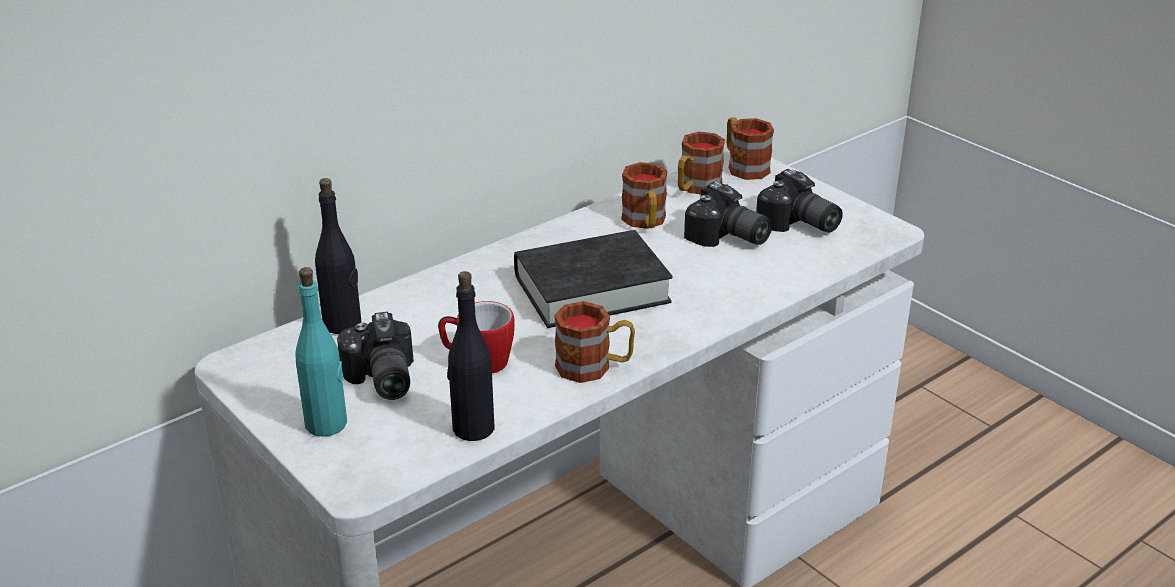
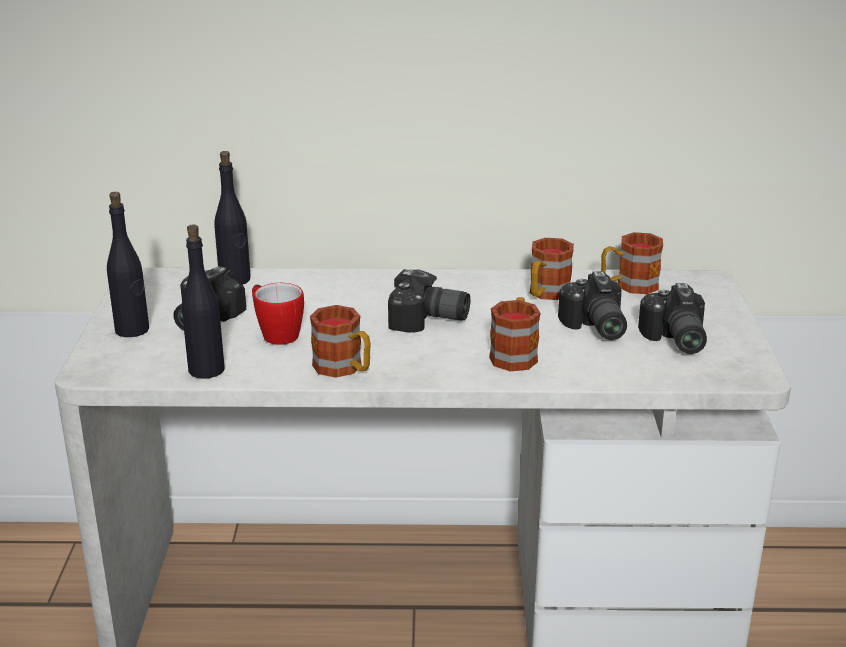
camera: 40 degrees right, 5 degrees down
turquoise bottle [295,267,347,437] -> black bottle [107,192,149,337]
black book [514,230,673,328] -> camera [388,269,470,333]
mug [727,117,774,180] -> mug moved to [489,297,541,371]

